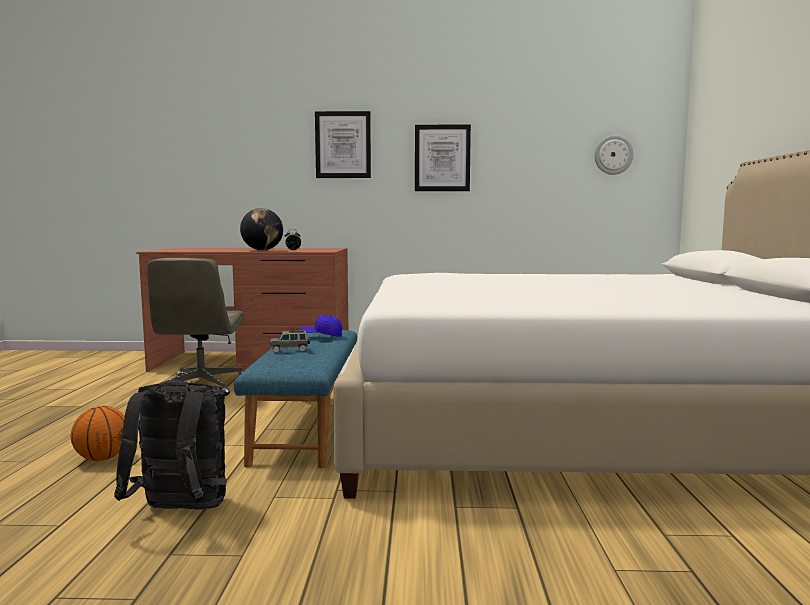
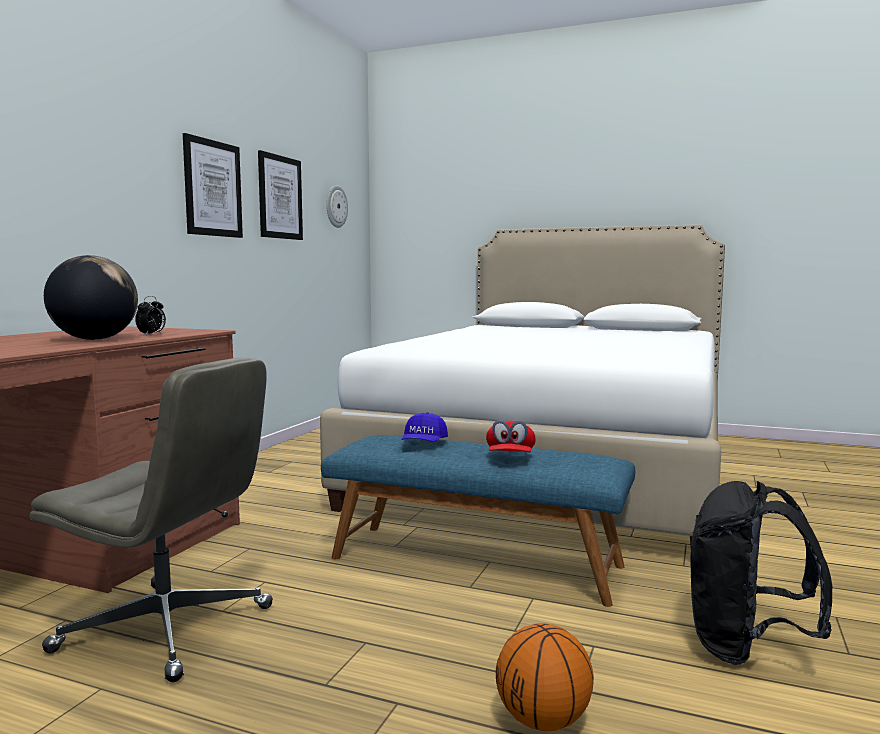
camera: 70 degrees left, 0 degrees up
grey toy car [270,329,310,353] -> red cap [486,420,536,452]
picture [315,111,371,178] -> picture moved to [258,150,303,240]

